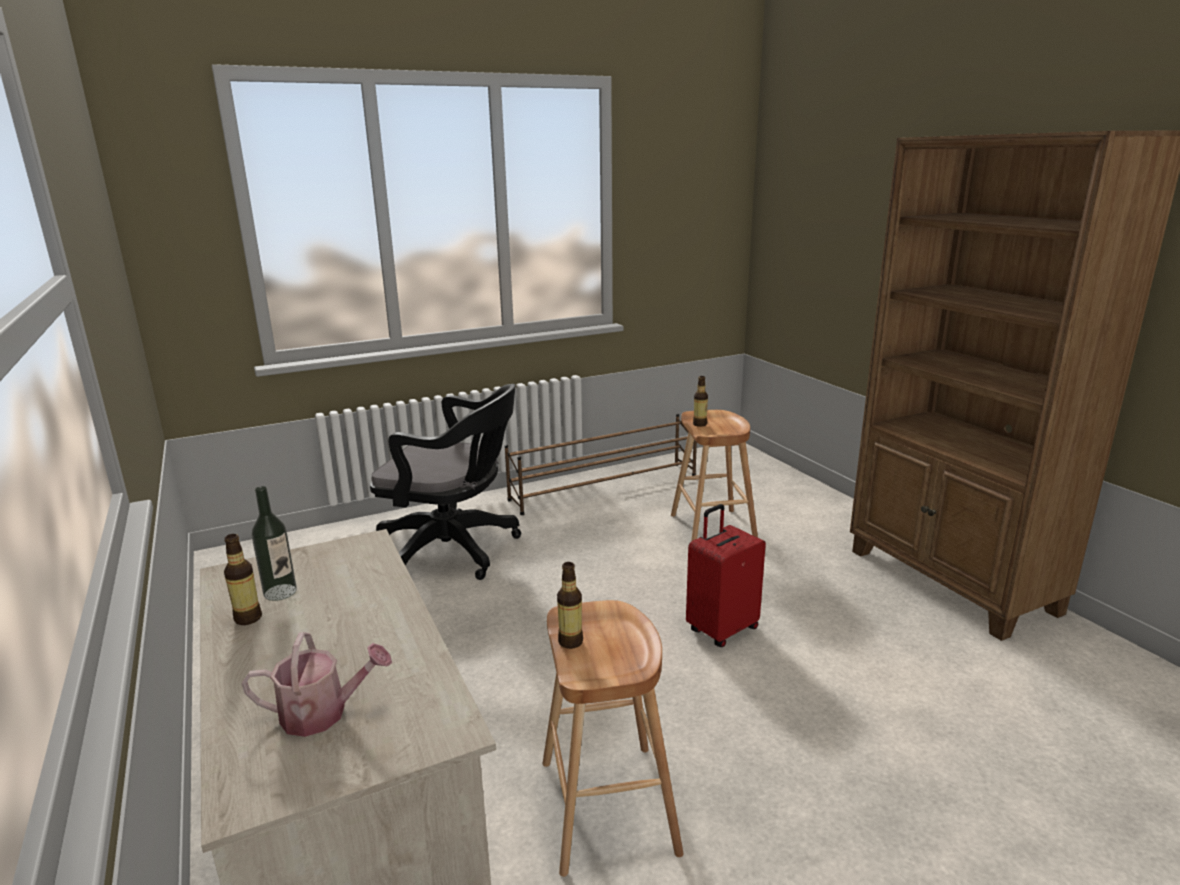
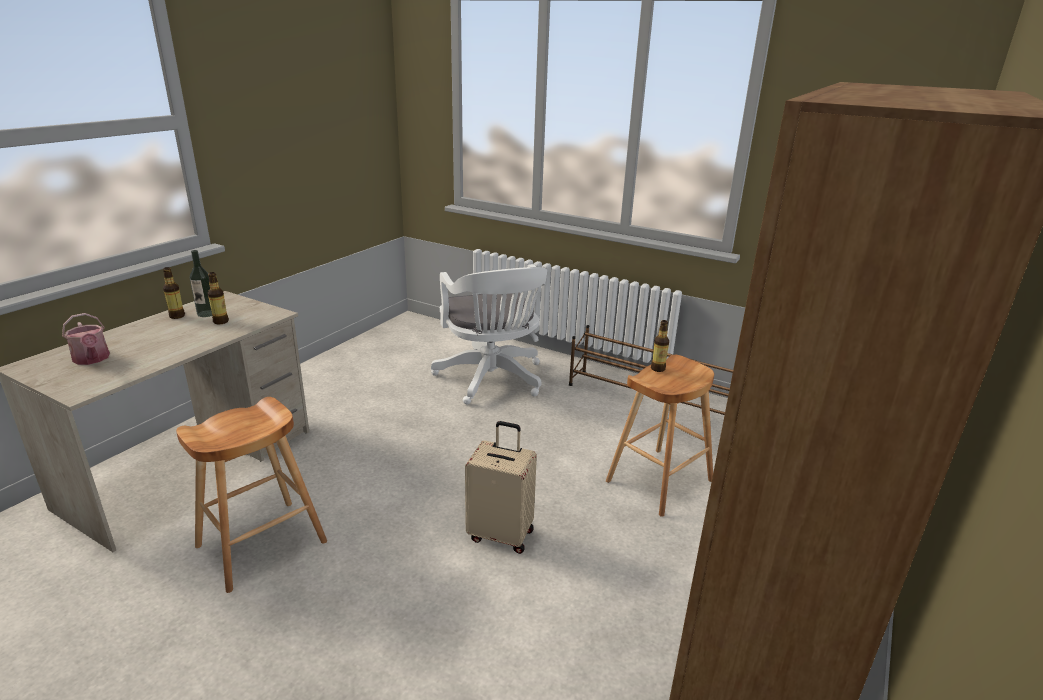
camera: 55 degrees right, 5 degrees up
black office chair [370,384,521,580] -> white office chair [431,264,547,404]
bottle [557,562,583,649] -> bottle moved to [208,272,229,324]
red suitcase [686,504,766,647] -> beige suitcase [465,421,537,554]

